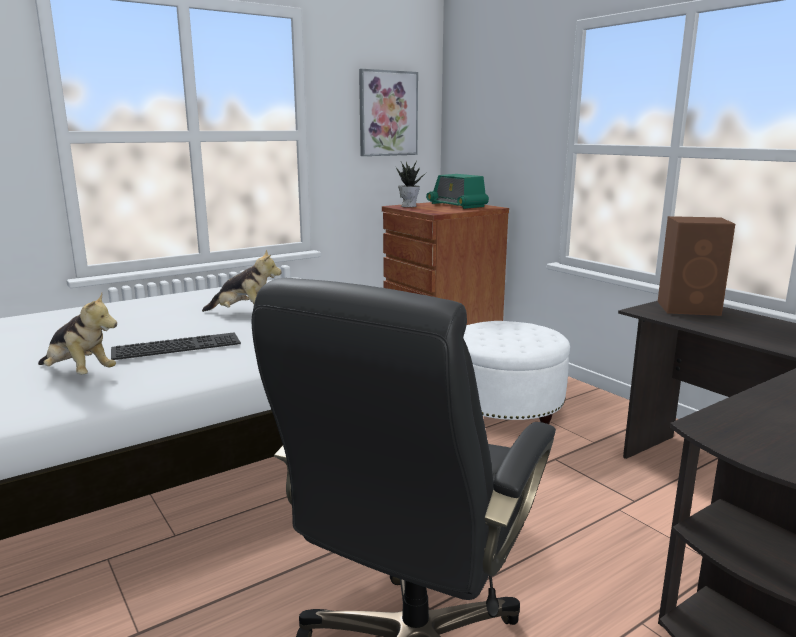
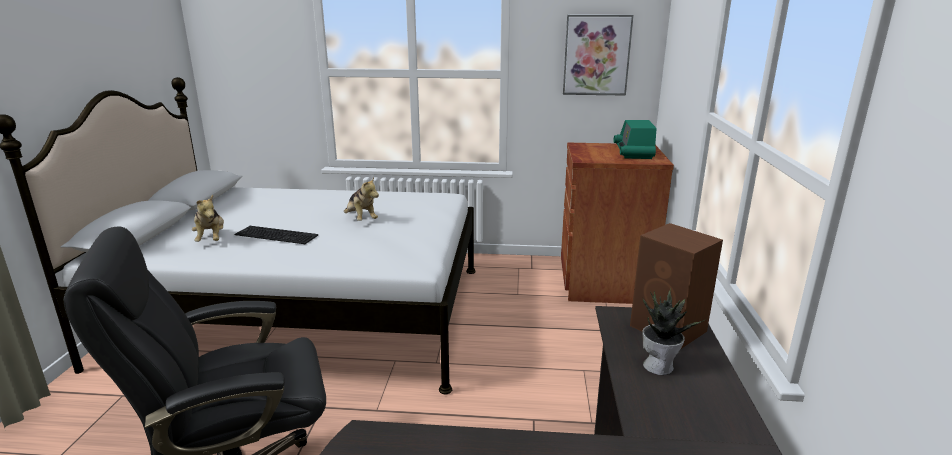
camera: 40 degrees right, 5 degrees up
potted plant [396,160,426,207] -> potted plant moved to [642,287,706,375]
white ottoman [463,321,570,424] -> none

